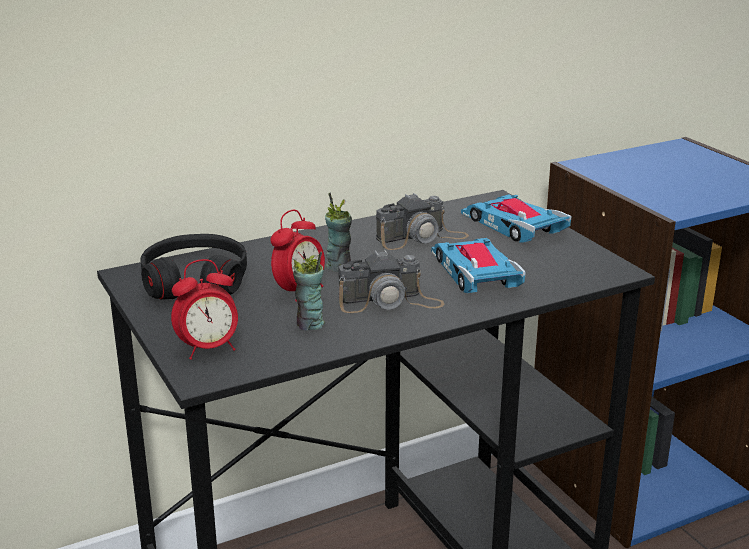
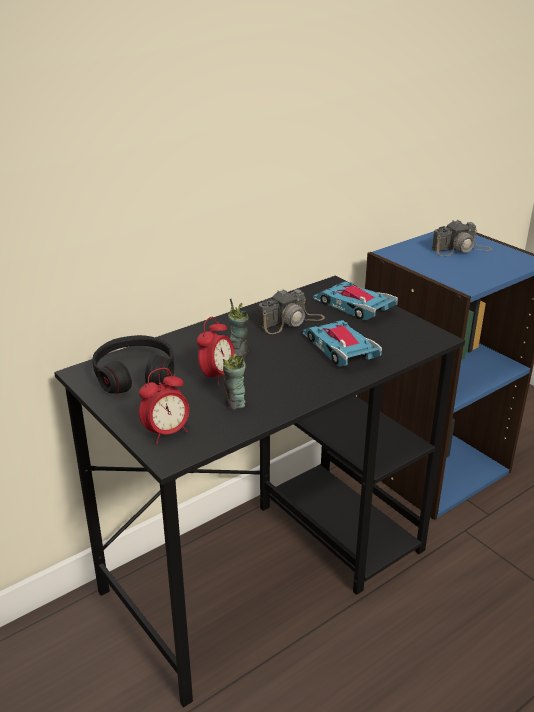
camera: 10 degrees left, 5 degrees up
camera [338,250,445,313] -> camera moved to [432,220,492,256]

